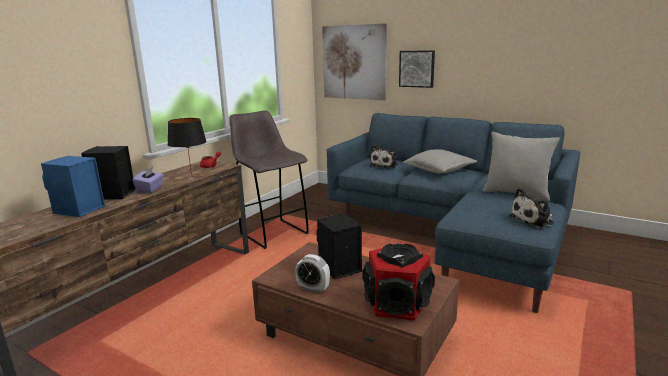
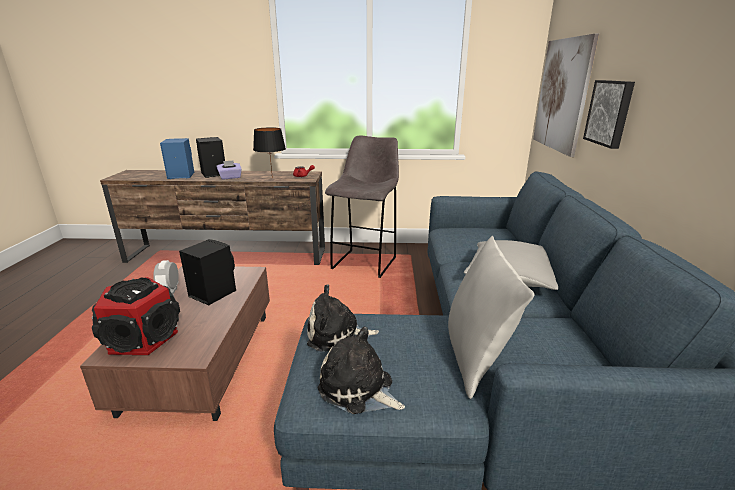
camera: 60 degrees right, 5 degrees up
plush toy [370,145,398,169] -> plush toy moved to [307,285,379,352]

